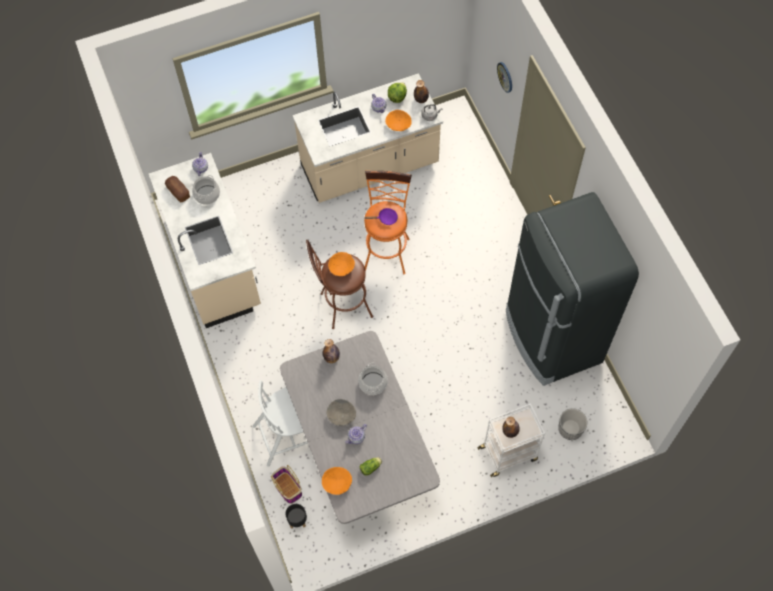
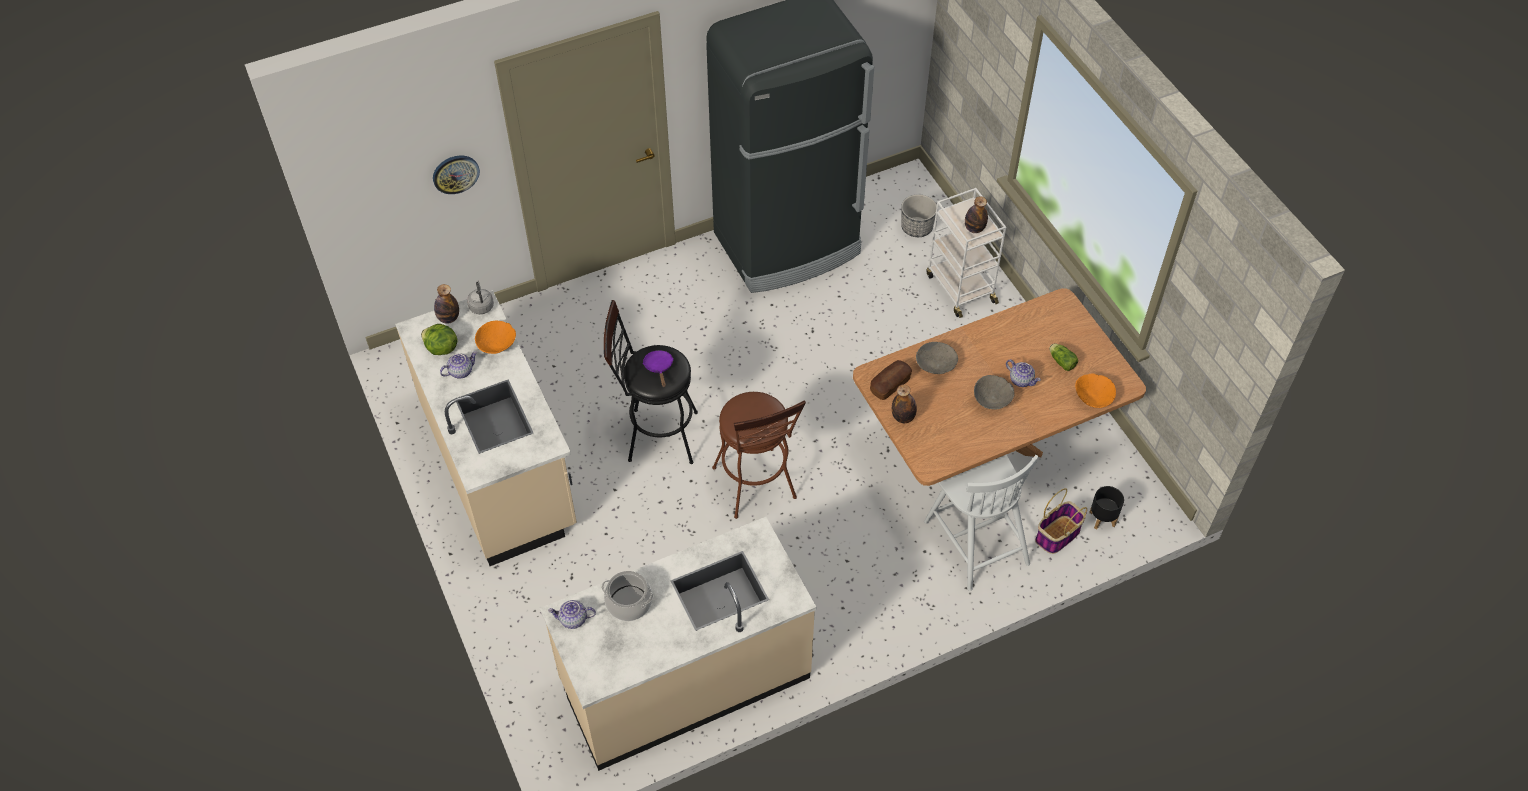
camera: 95 degrees left, 10 degrees down
bread [165,176,190,202] -> bread moved to [870,360,912,400]
grey dining table [280,331,440,524] -> brown dining table [853,288,1146,486]
orange bowl [328,252,355,276] -> none
cooking pot [358,363,388,395] -> grey bowl [916,342,958,374]
orange stool [364,171,412,274] -> black stool [604,300,698,464]

